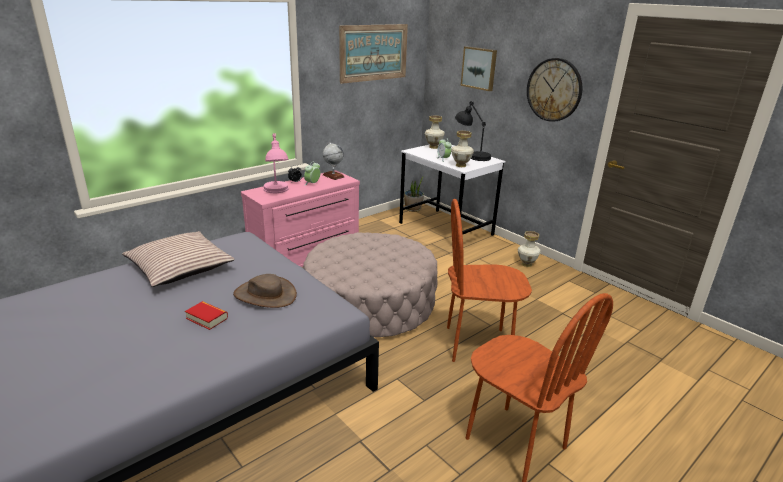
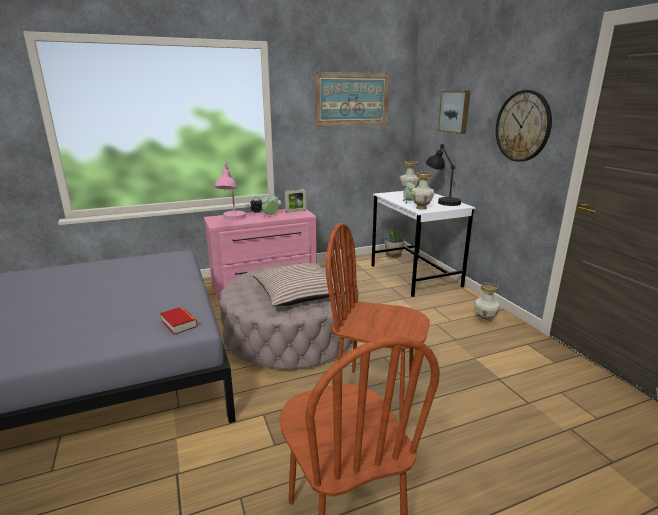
camera: 20 degrees right, 5 degrees down
pillow [122,231,235,287] -> pillow moved to [253,263,345,306]
book [185,301,228,330] -> book moved to [160,307,197,335]
brown hat [233,274,297,308] -> none
globe [323,142,344,180] -> picture frame [285,189,306,213]

